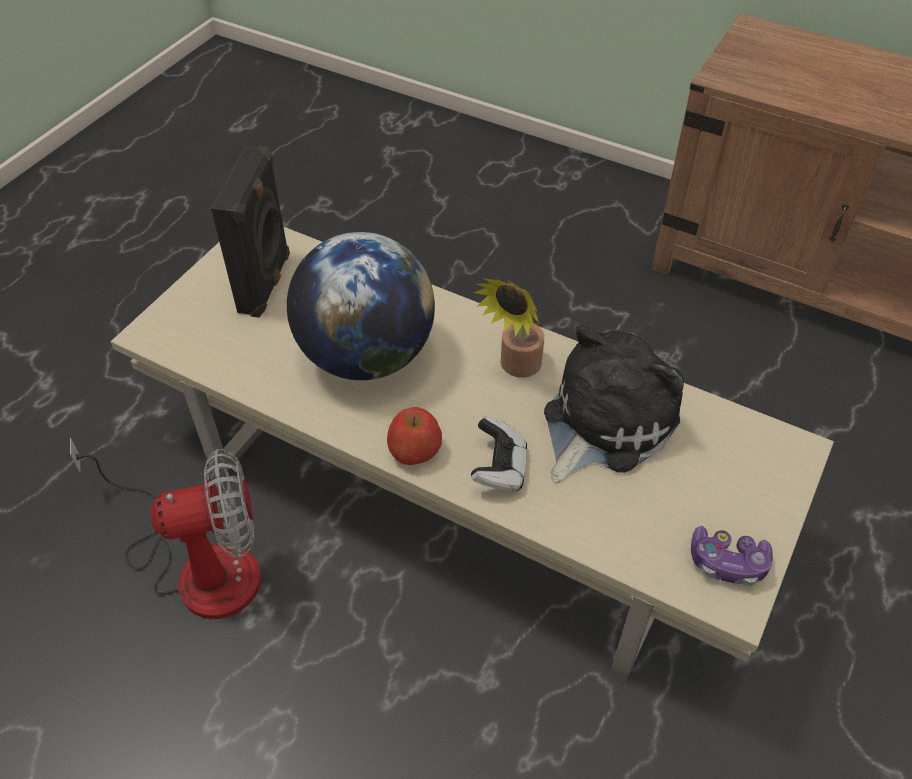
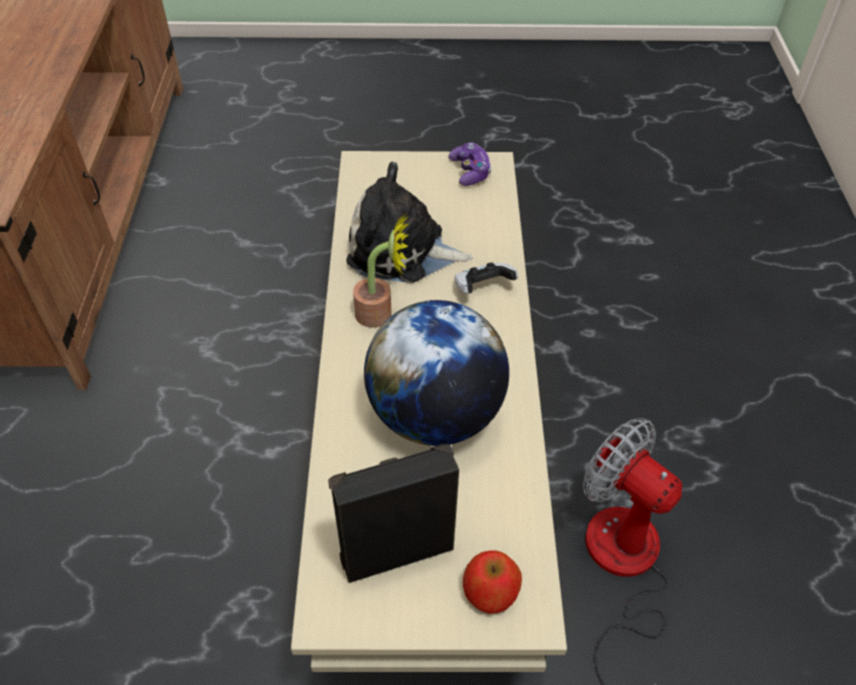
camera: 120 degrees left, 0 degrees up
apple [387,407,442,465] -> apple moved to [463,551,522,614]

